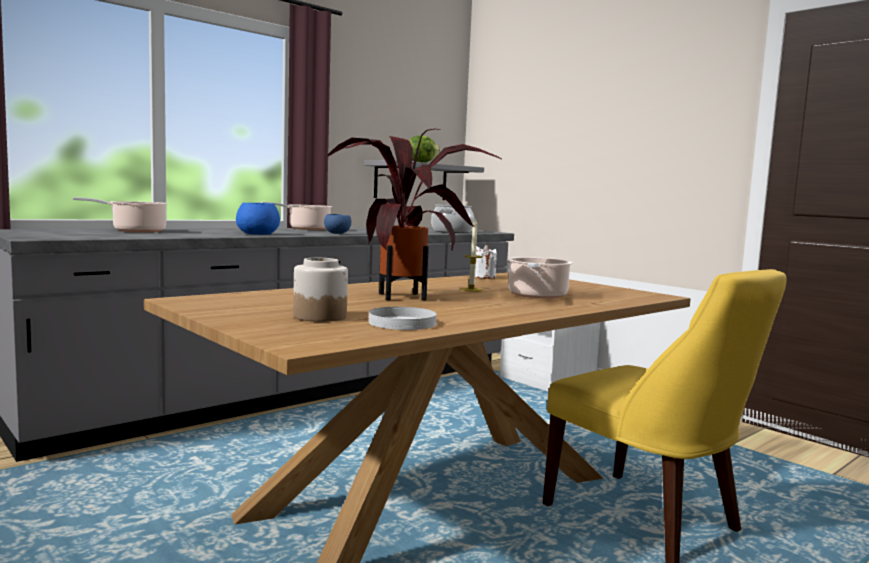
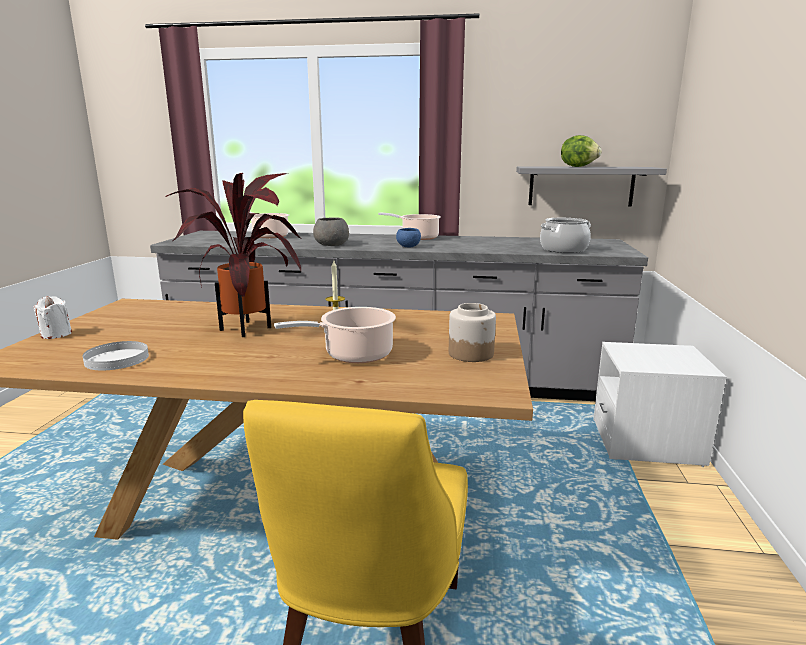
camera: 50 degrees right, 10 degrees up
blue bowl [236,203,280,235] -> grey bowl [313,217,349,246]
jar [293,258,348,322] -> jar moved to [449,303,496,362]
white candle [475,244,497,279] -> white candle moved to [33,296,72,339]

